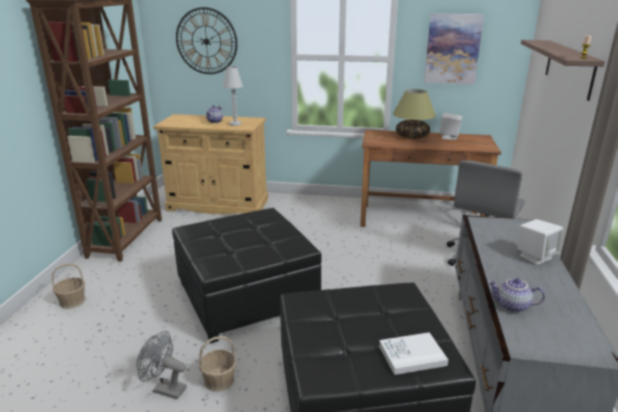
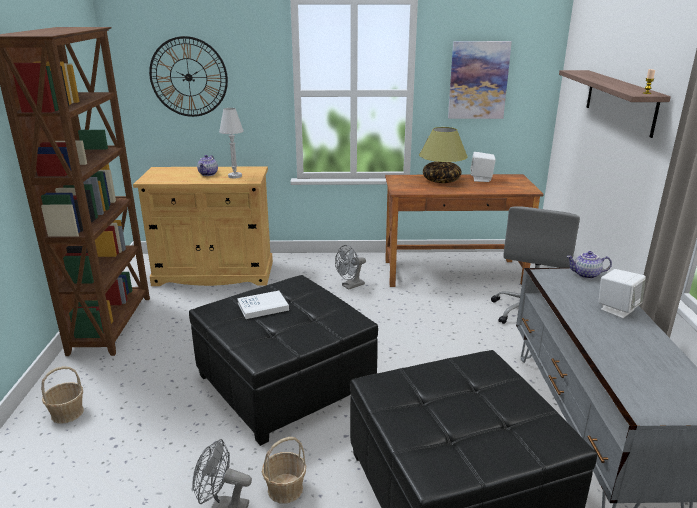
camera: 10 degrees left, 0 degrees up
white book [379,332,448,375] -> white book moved to [237,291,289,319]
teapot [488,278,545,313] -> teapot moved to [566,251,612,279]
none -> grey fan [335,245,366,290]

